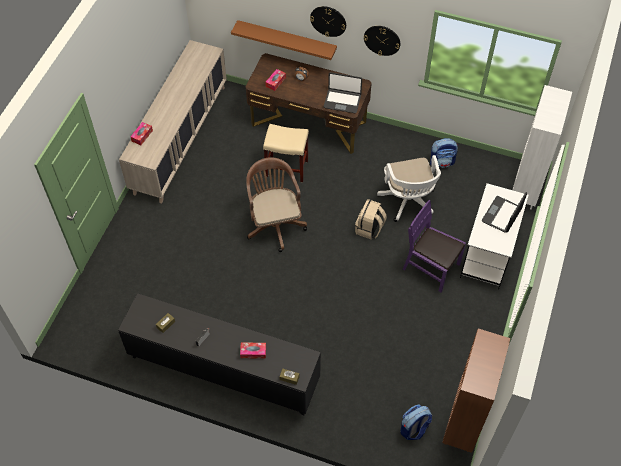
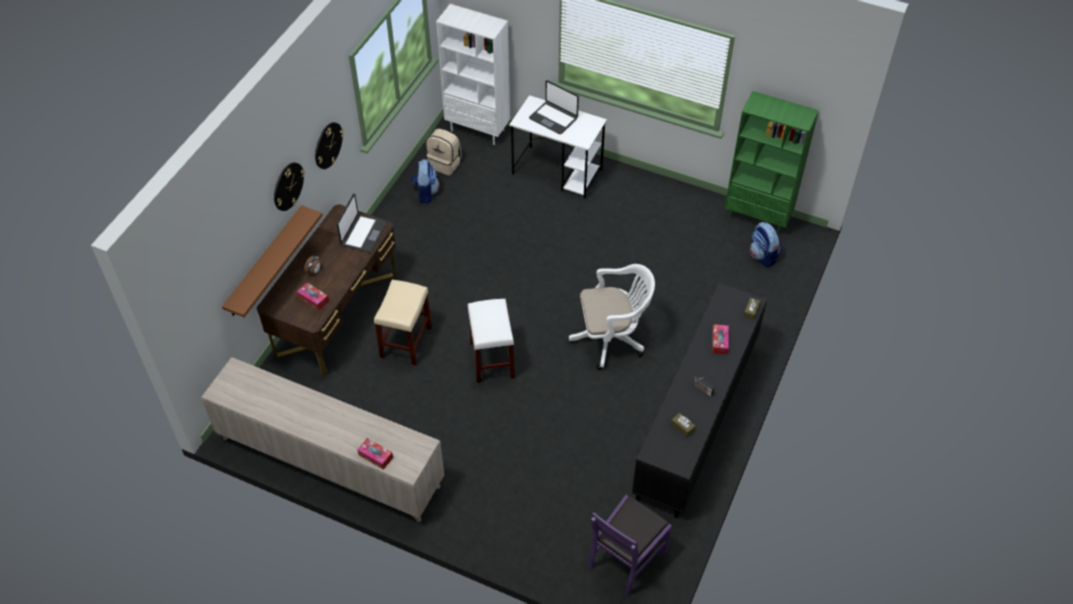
camera: 85 degrees left, 5 degrees down
brown office chair [246,157,307,252] -> white stool [468,299,515,383]
beige backpack [355,199,387,239] -> beige backpack moved to [426,129,462,175]
white office chair [377,155,441,222] -> white office chair moved to [568,264,655,370]
purple chair [403,200,466,292] -> purple chair moved to [588,495,672,596]
brown bookcase [443,328,510,453] -> green bookcase [725,91,819,235]

